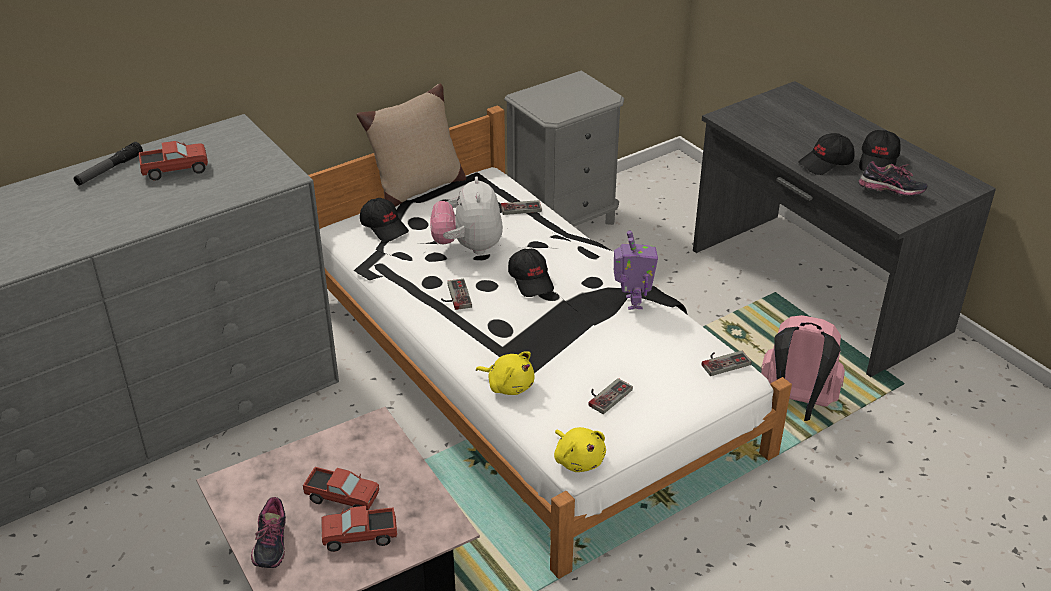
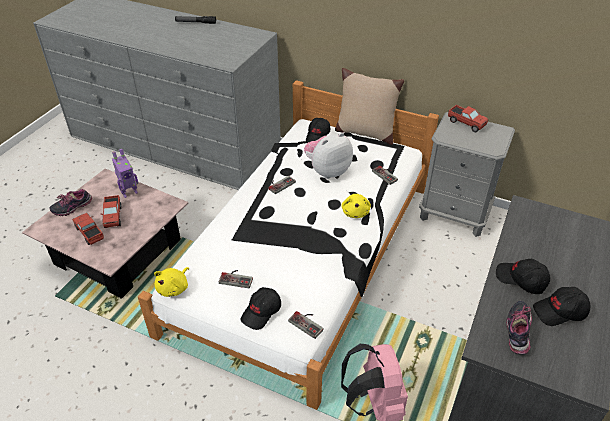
camera: 60 degrees right, 5 degrees up
toy truck [139,141,208,181] -> toy truck moved to [448,105,488,132]
yellow plush toy [476,352,535,395] -> yellow plush toy moved to [341,194,371,218]
black cap [508,249,554,297] -> black cap moved to [241,287,281,330]
toy robot [614,231,658,310] -> toy robot moved to [112,149,138,198]
shoe [858,161,927,196] -> shoe turned 150 degrees counterclockwise [506,301,532,355]

